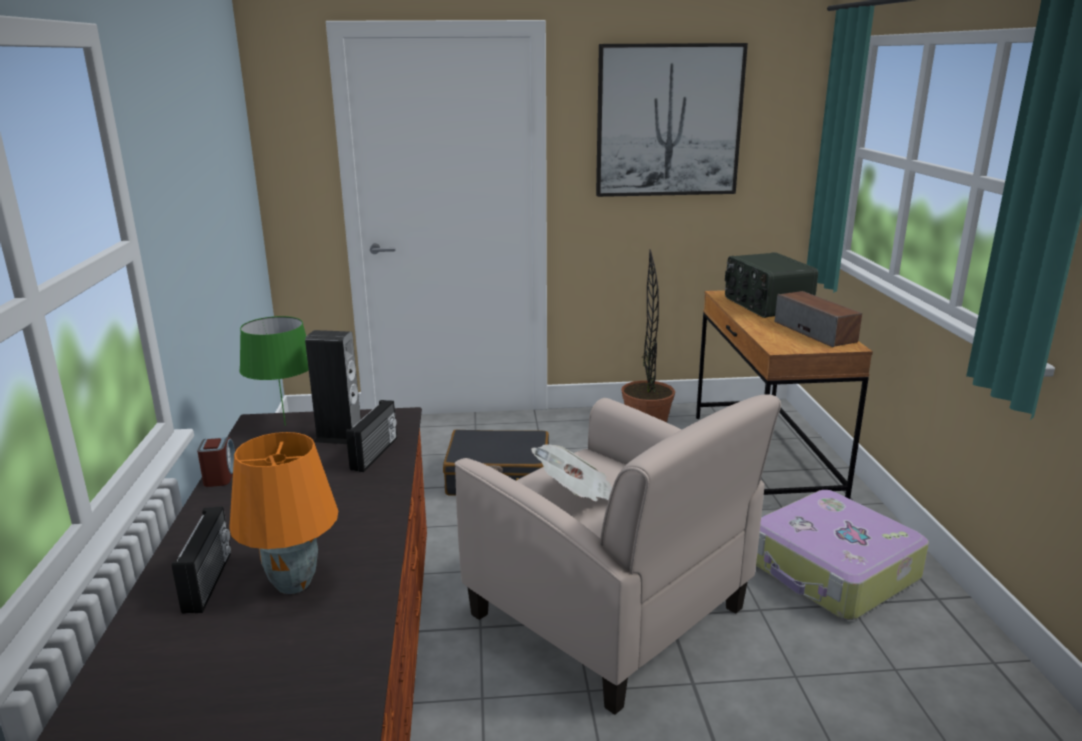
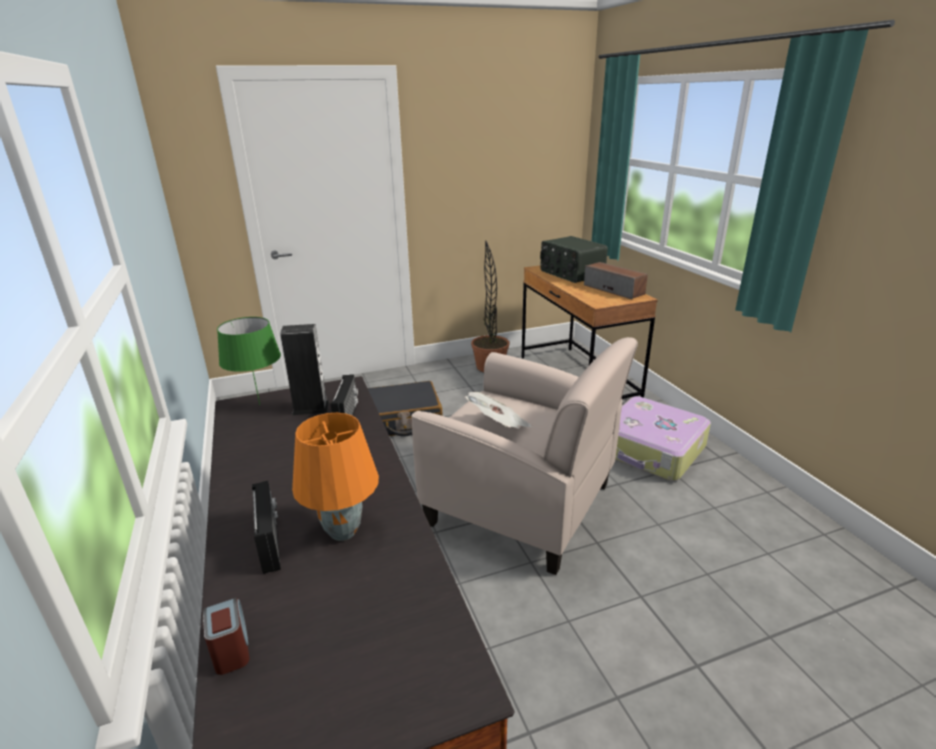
camera: 15 degrees left, 5 degrees up
alarm clock [197,437,235,487] -> alarm clock moved to [203,598,249,675]
picture [596,43,748,197] -> none

